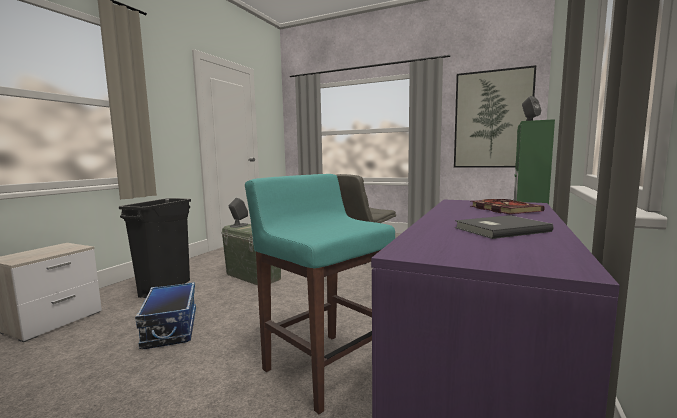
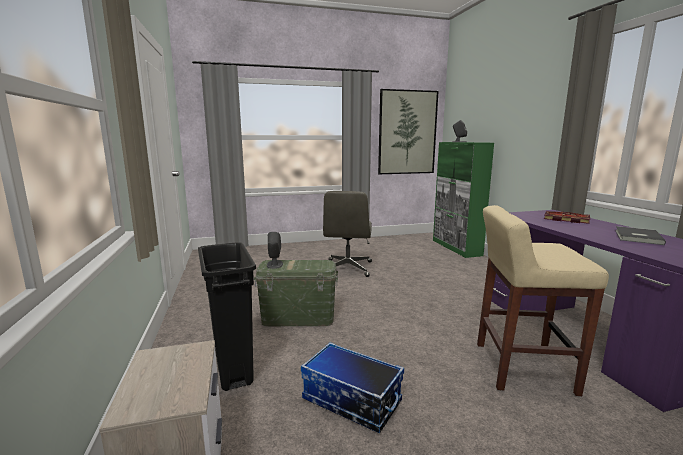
camera: 40 degrees left, 5 degrees up
turquoise stool [245,174,395,414] -> beige stool [477,205,609,396]

